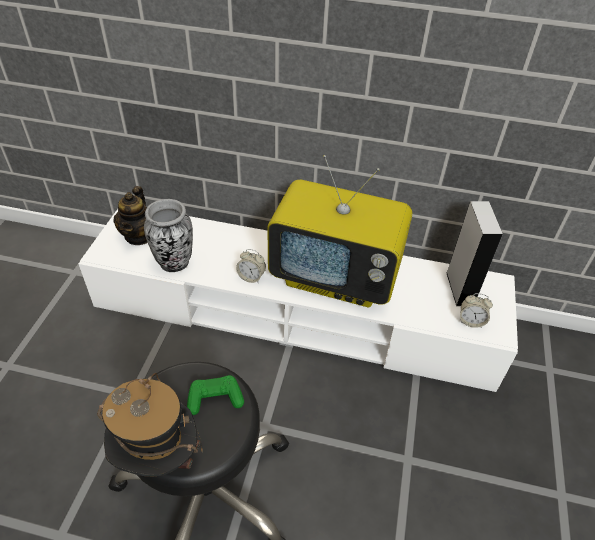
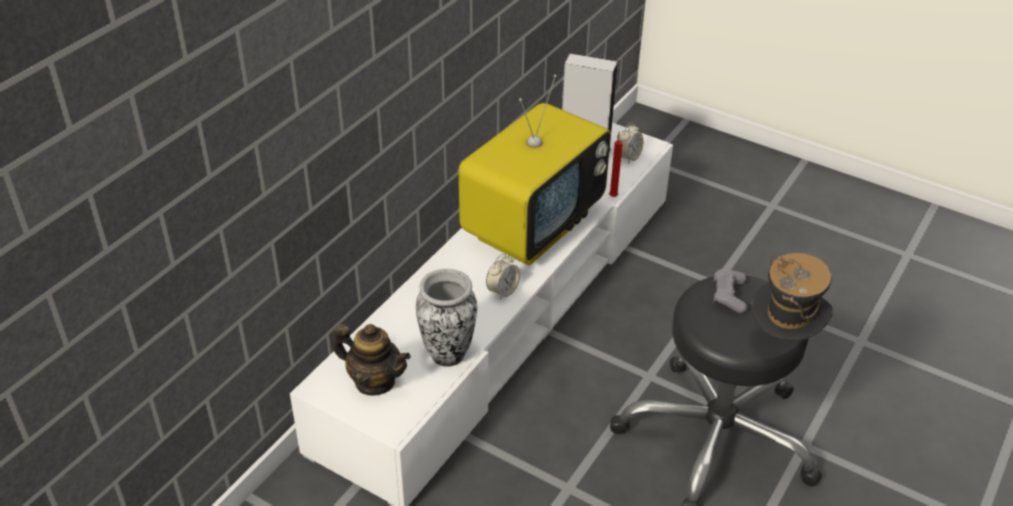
camera: 70 degrees left, 5 degrees down
green game controller [187,375,244,415] -> grey game controller [714,269,747,313]
none -> red candle [609,132,623,197]

